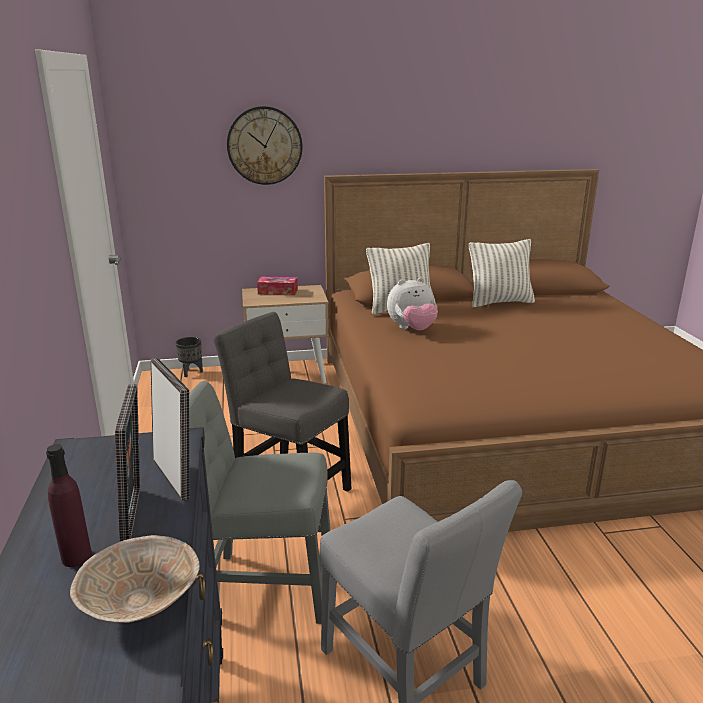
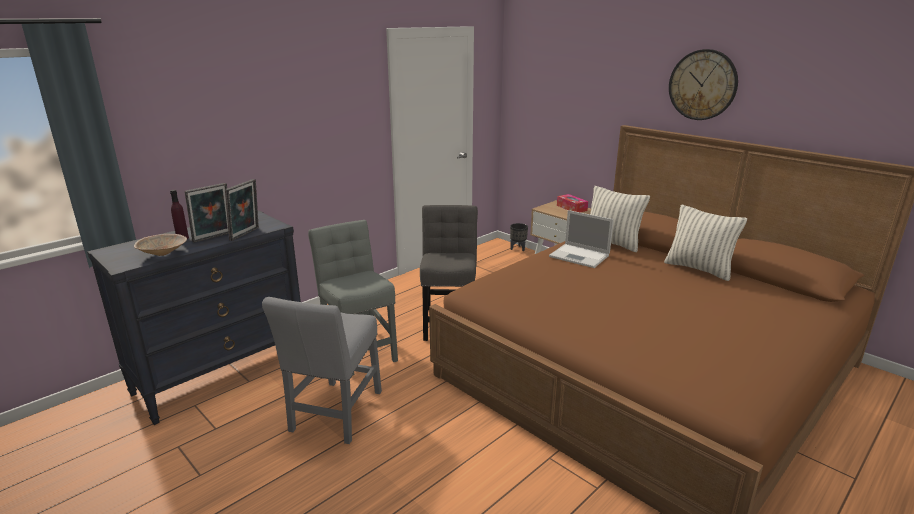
camera: 55 degrees right, 0 degrees up
wall clock [227,106,302,185] -> wall clock moved to [669,49,738,120]
plush toy [387,278,438,330] -> laptop [549,210,614,268]

